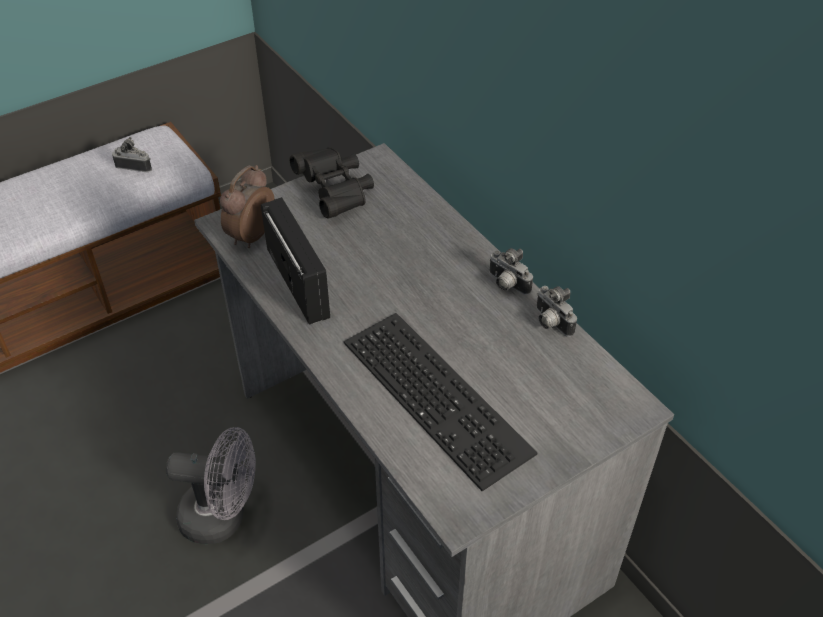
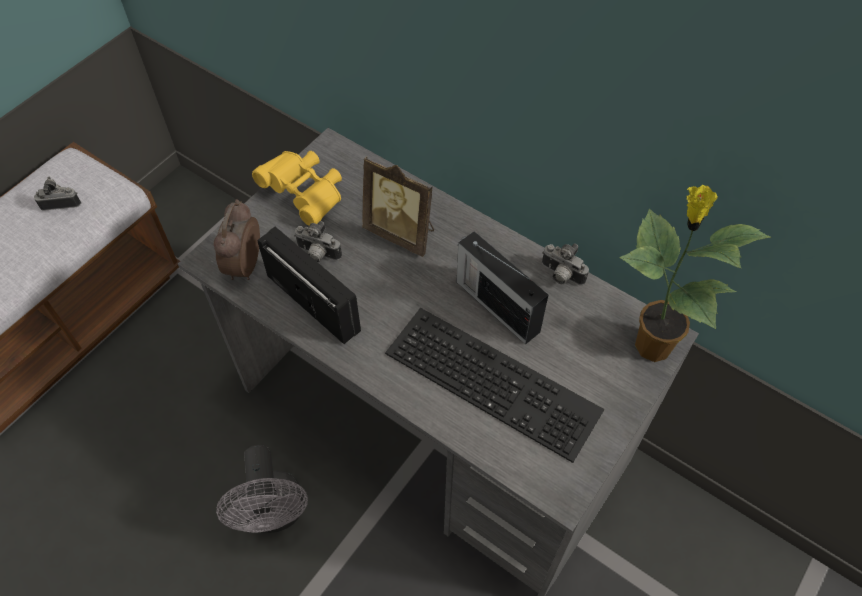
camera: 20 degrees left, 10 degrees up
grey fan [166,427,256,544] -> grey fan turned 90 degrees clockwise [216,445,308,533]
black binoculars [290,147,374,219] -> yellow binoculars [252,151,342,225]
camera [489,248,533,295] -> camera moved to [294,221,342,263]
none -> picture frame [362,156,434,257]
none -> radio [457,231,548,345]
none -> potted plant [619,185,771,362]

